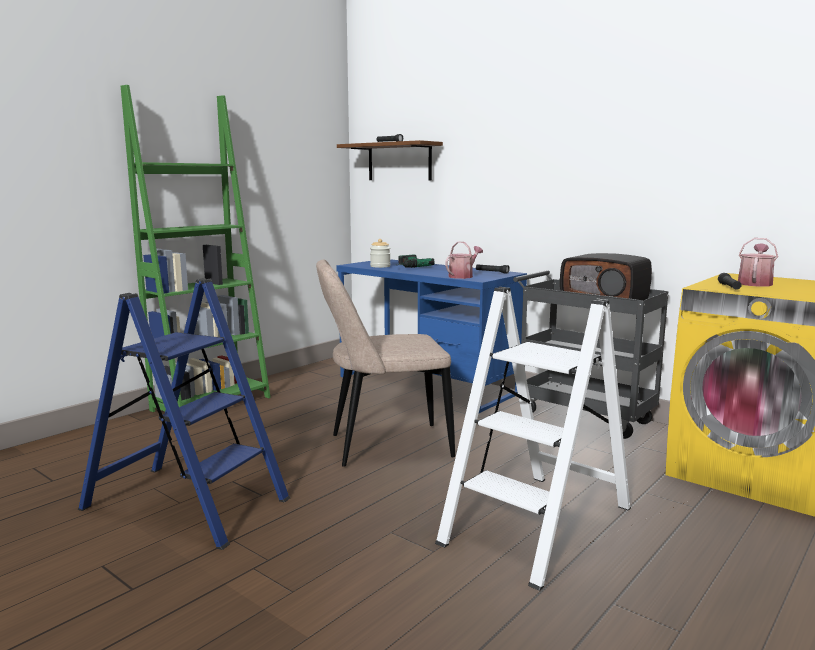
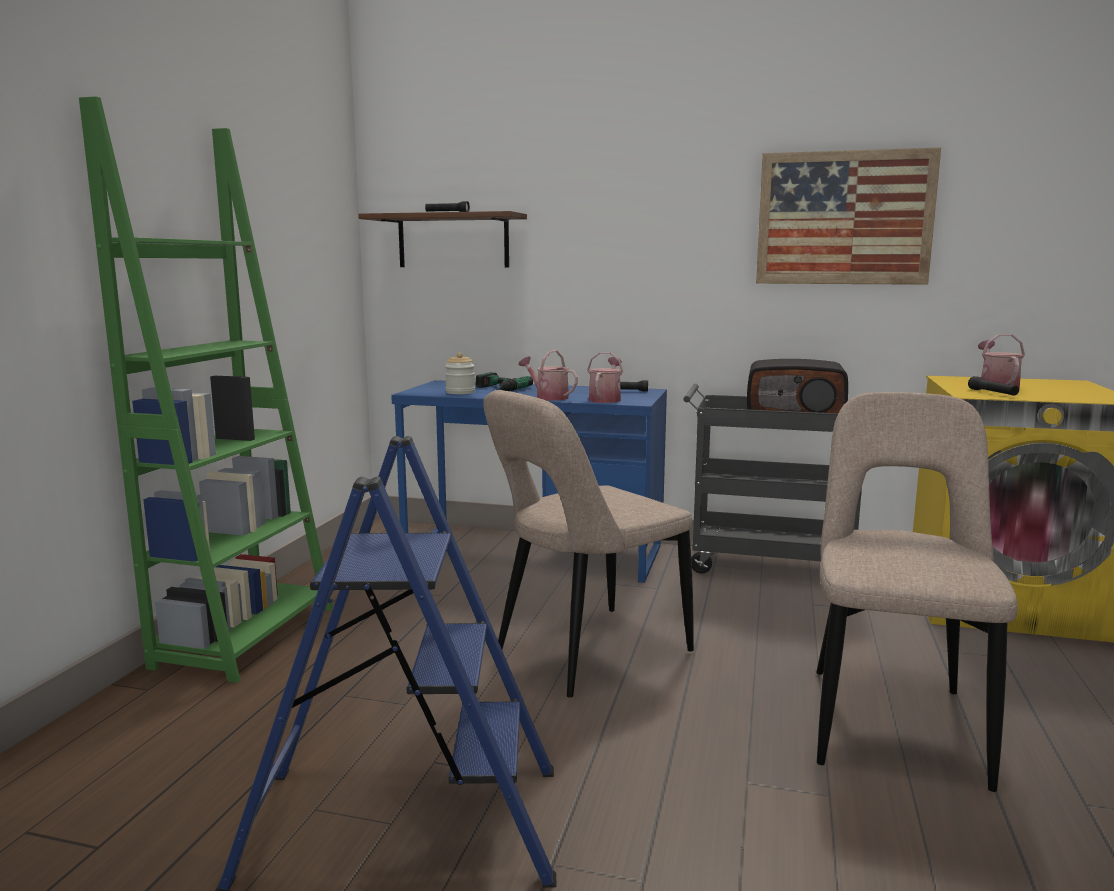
camera: 25 degrees left, 0 degrees up
white step ladder [435,287,631,591] -> beige chair [816,392,1017,792]
none -> watering can [518,350,578,401]
none -> picture [756,147,941,285]

